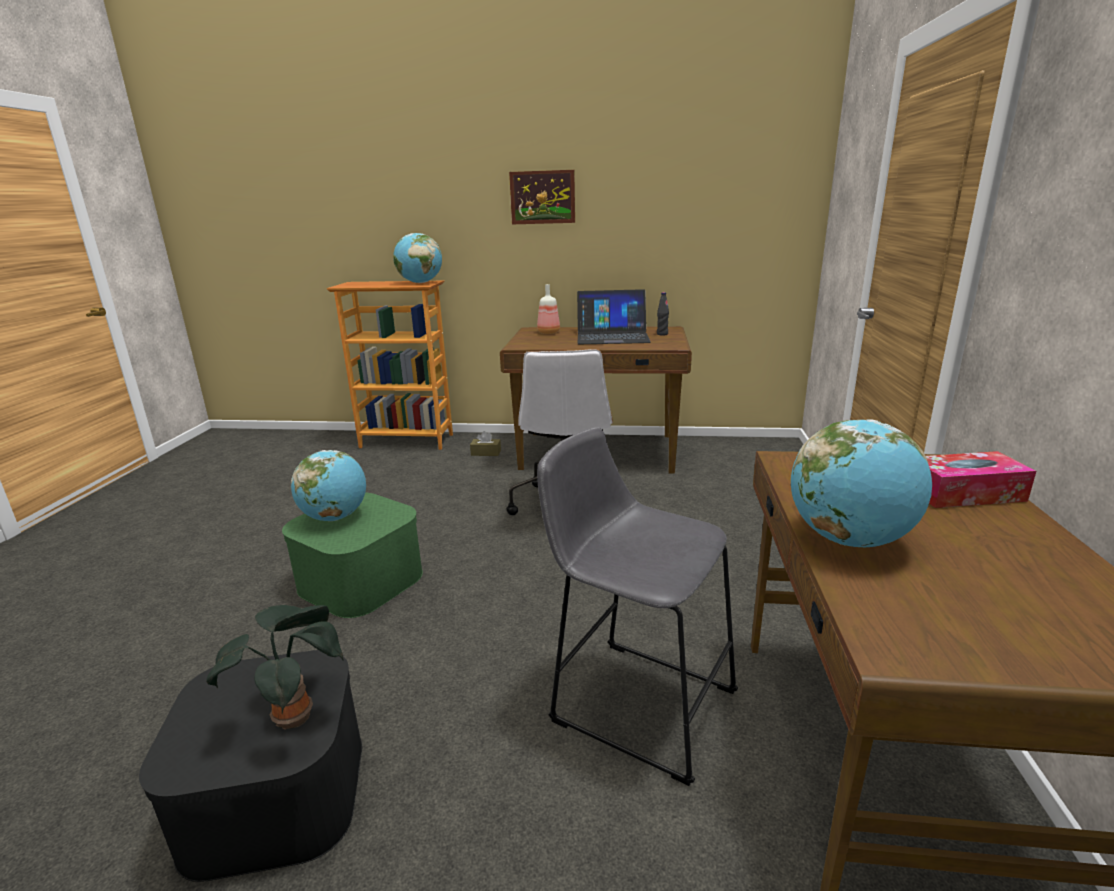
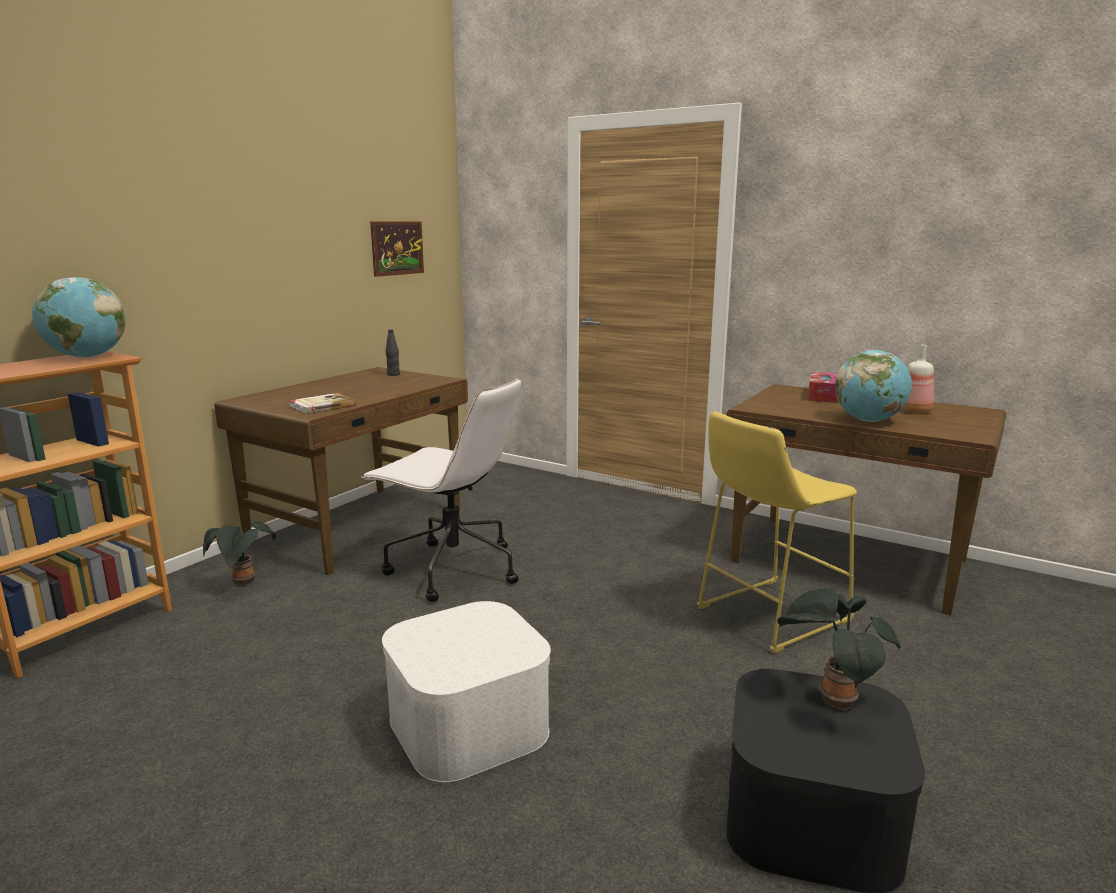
camera: 65 degrees left, 5 degrees down
green storage box [282,492,423,618] -> white storage box [382,601,551,782]
globe [291,450,366,521] -> none
brown tissue box [470,431,501,456] -> potted plant [203,521,276,585]
picture [509,170,575,224] -> picture moved to [370,221,424,277]
bottle [537,284,560,334] -> bottle moved to [901,345,934,413]
grey stool [537,427,738,786] -> yellow stool [697,411,857,654]
laptop [577,289,651,344] -> none
none -> book [289,393,356,414]

